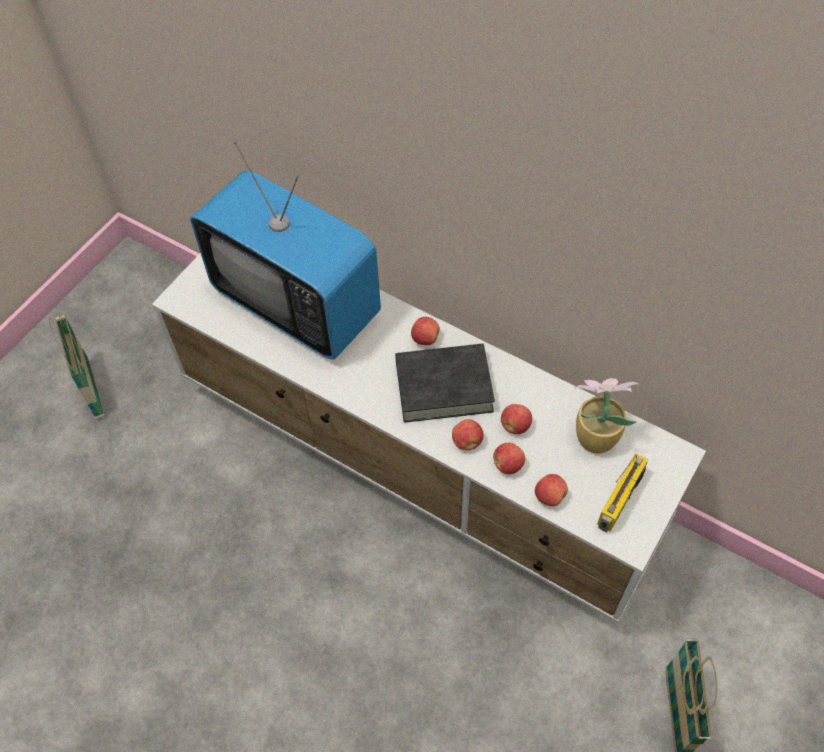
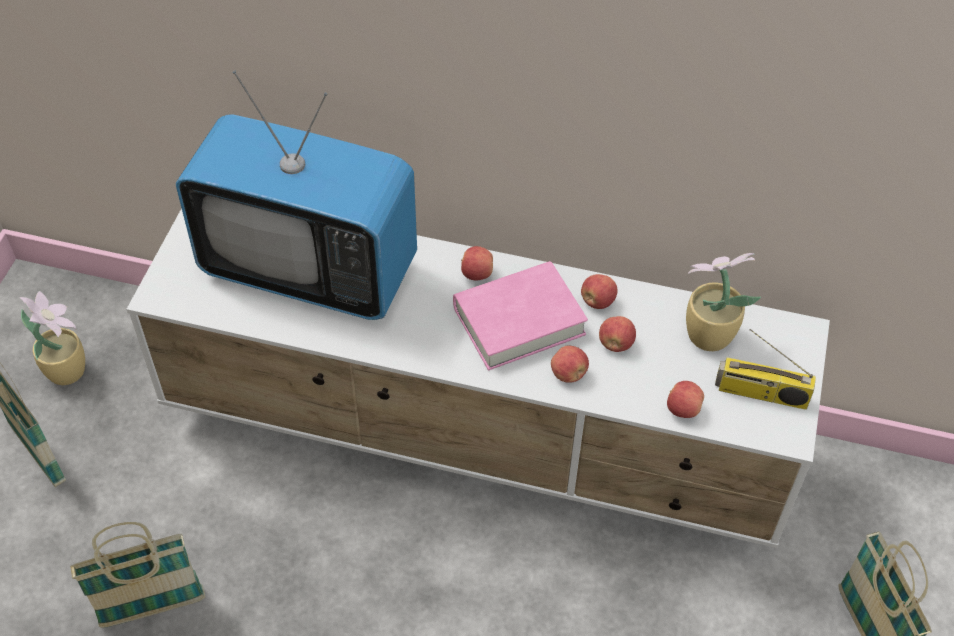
camera: 20 degrees left, 5 degrees down
black book [395,344,495,423] -> pink book [453,261,588,370]
apple [493,443,525,474] -> apple moved to [581,274,618,309]
radio [597,453,648,532] -> radio turned 90 degrees clockwise [715,329,816,410]
none -> potted plant [20,291,85,385]
none -> basket [70,522,205,628]

